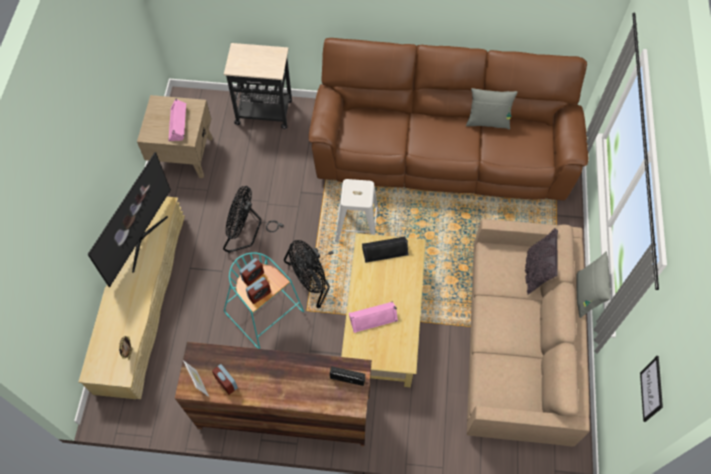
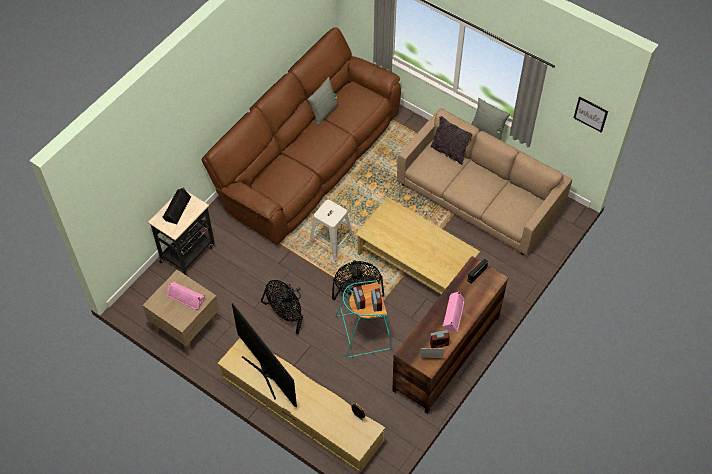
camera: 60 degrees left, 5 degrees down
pink speaker [349,301,398,333] -> pink speaker moved to [443,291,465,332]
black speaker [362,236,408,263] -> black speaker moved to [162,187,191,225]

